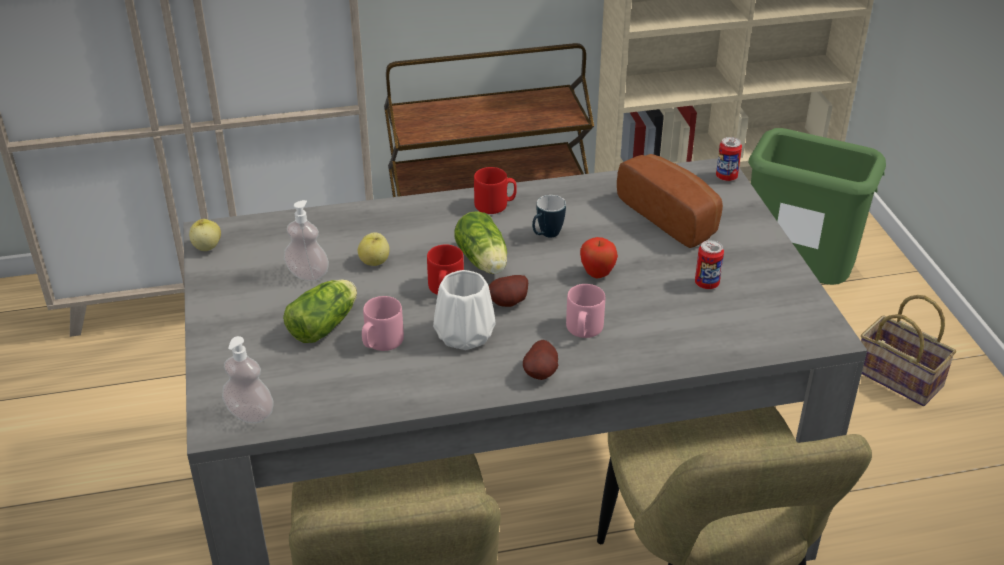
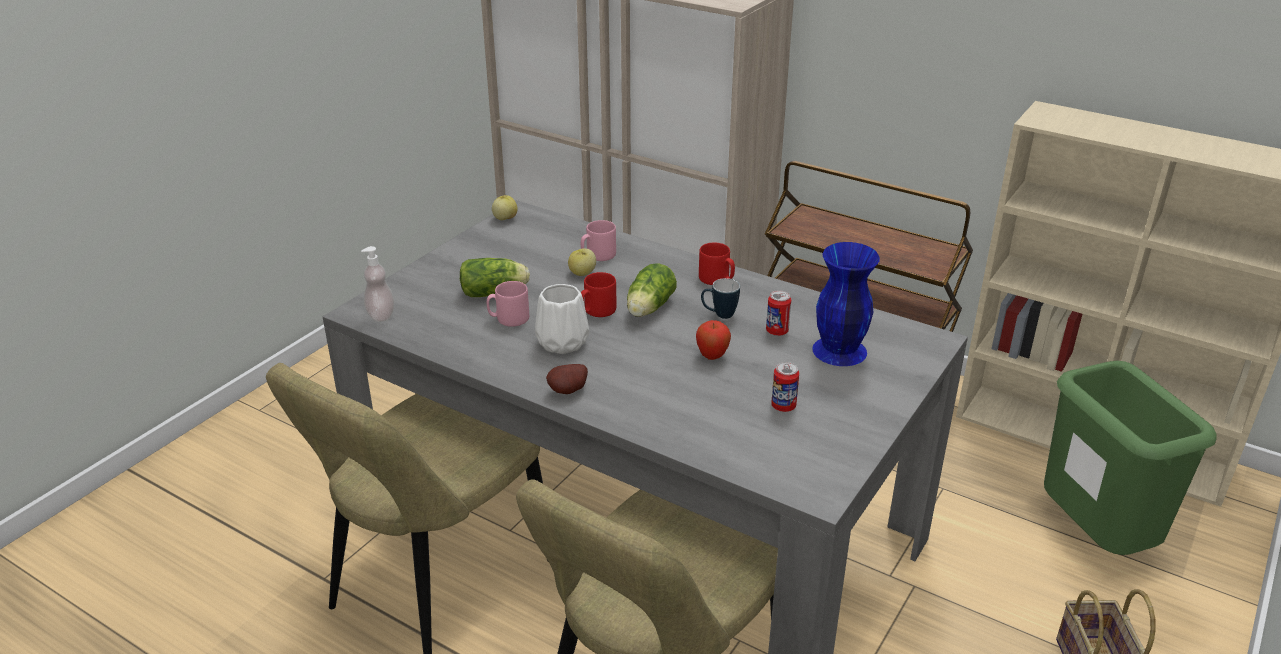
camera: 45 degrees right, 5 degrees down
soap dispenser [284,200,329,281] -> none
potato [489,275,528,307] -> none
pink mug [566,284,605,338] -> pink mug moved to [581,220,616,261]
bread [617,154,723,248] -> blue vase [812,242,880,366]
can [716,137,742,181] -> can moved to [766,290,791,336]

